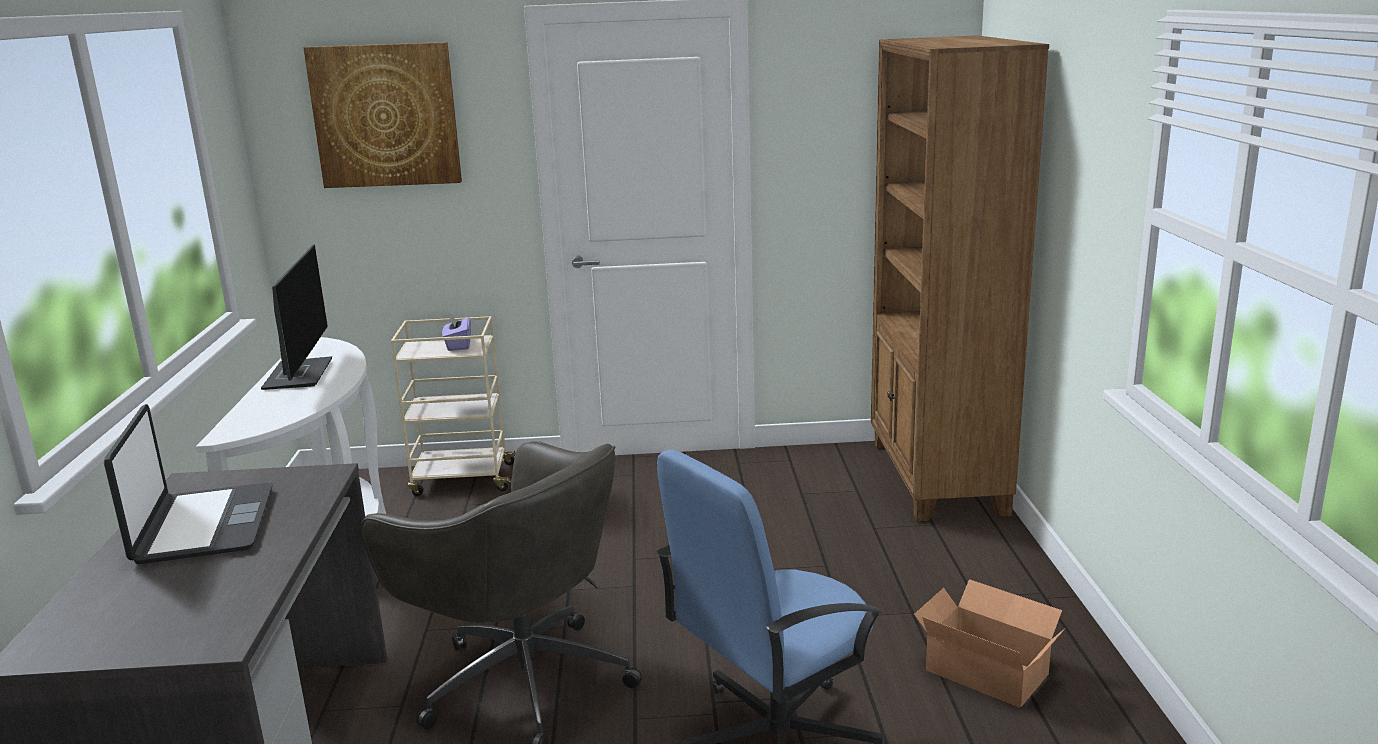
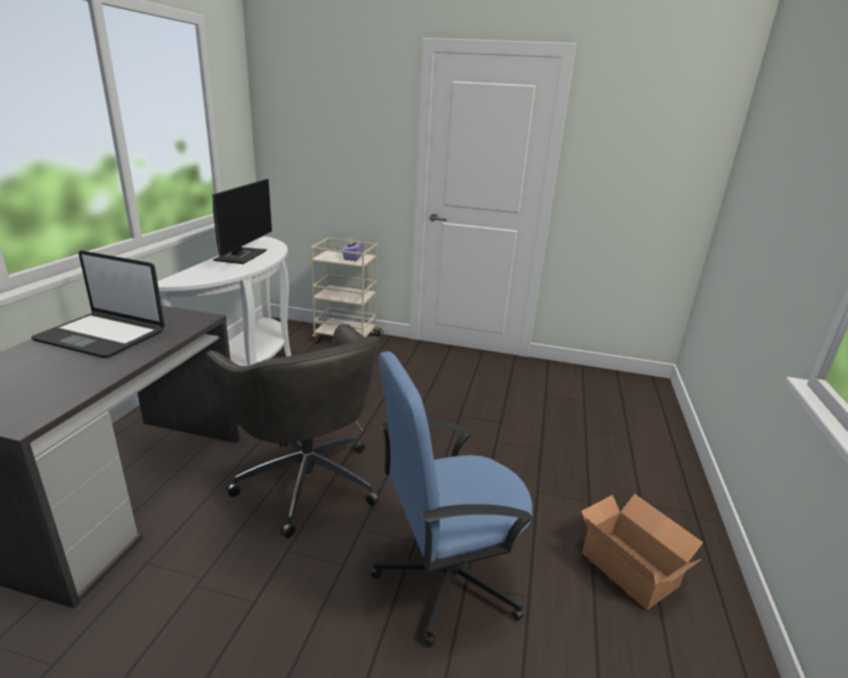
camera: 15 degrees right, 5 degrees up
laptop [104,404,273,564] -> laptop turned 105 degrees clockwise [31,250,165,358]
picture [304,42,462,188] -> none
brown bookcase [871,35,1049,522] -> none

